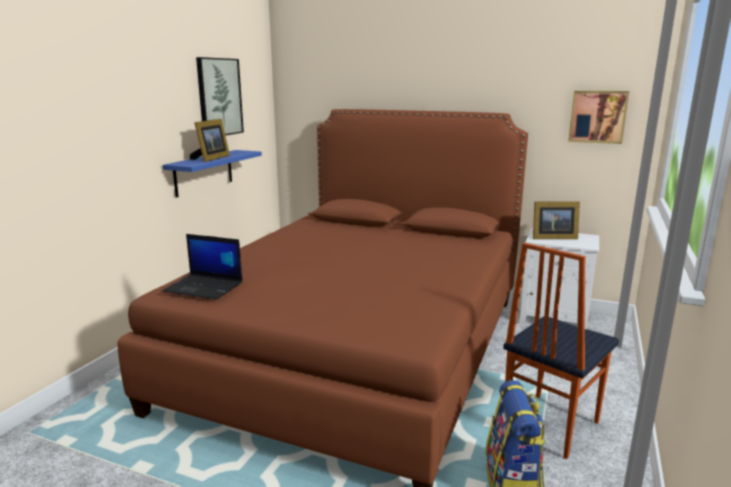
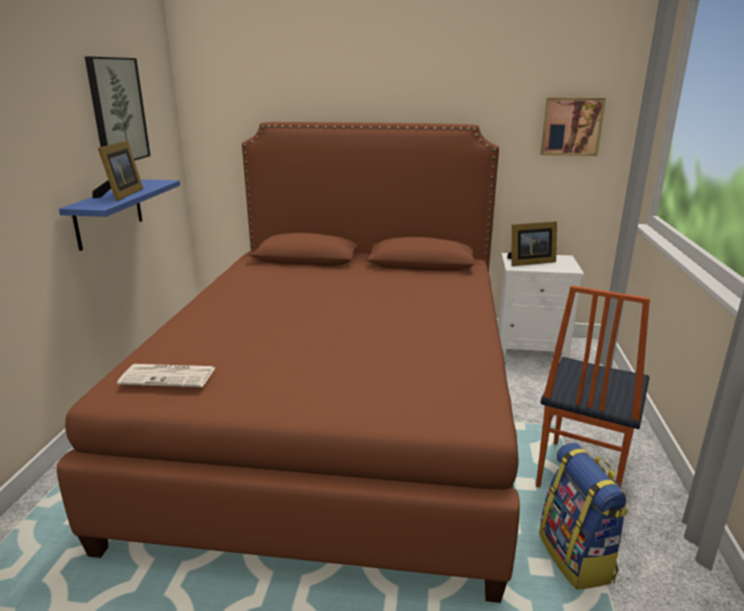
camera: 15 degrees left, 5 degrees up
laptop [162,234,243,299] -> newspaper [117,364,216,387]

